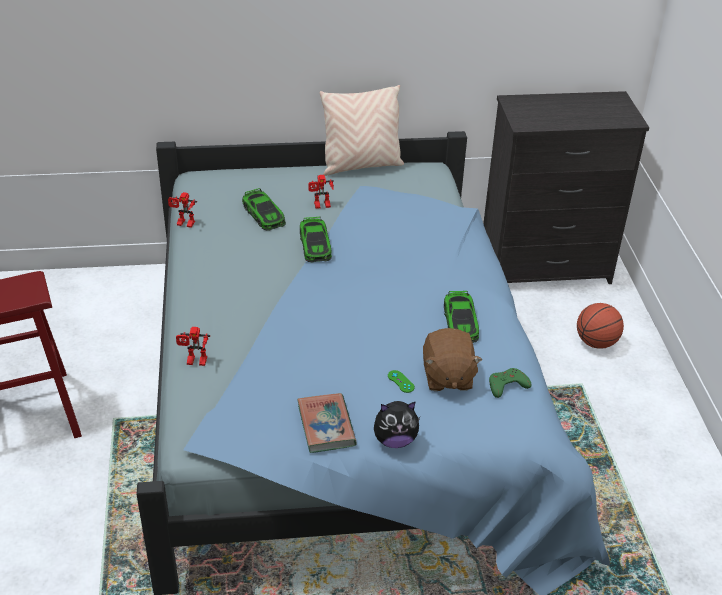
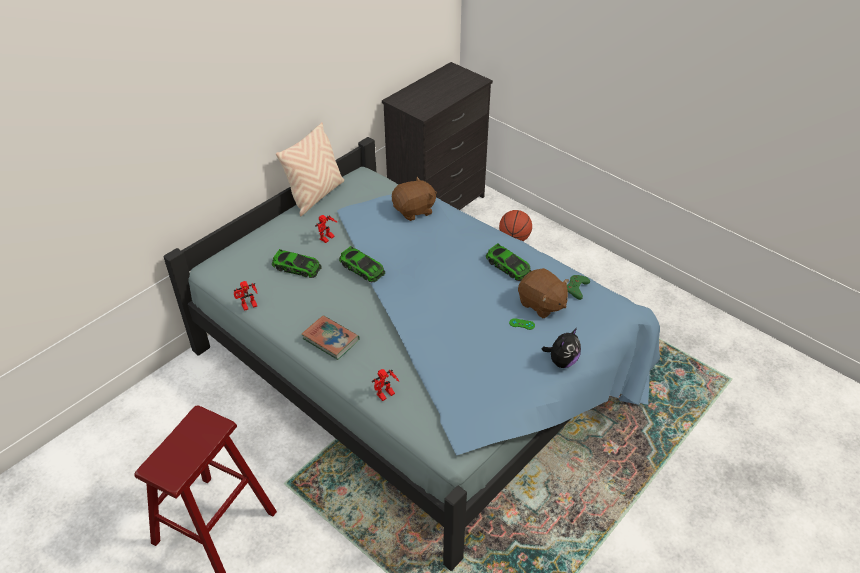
camera: 40 degrees left, 5 degrees up
book [297,393,357,453] -> book moved to [301,315,360,360]
none -> brown plush toy [392,177,437,221]

